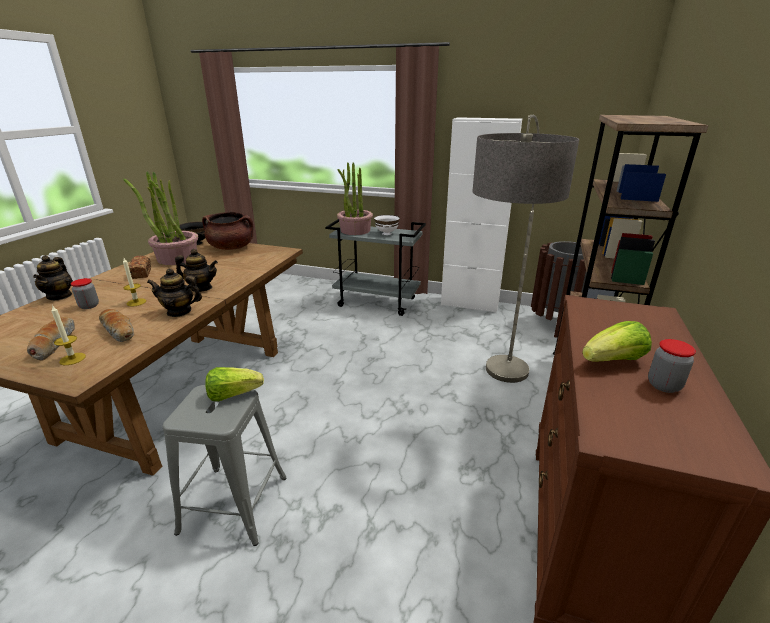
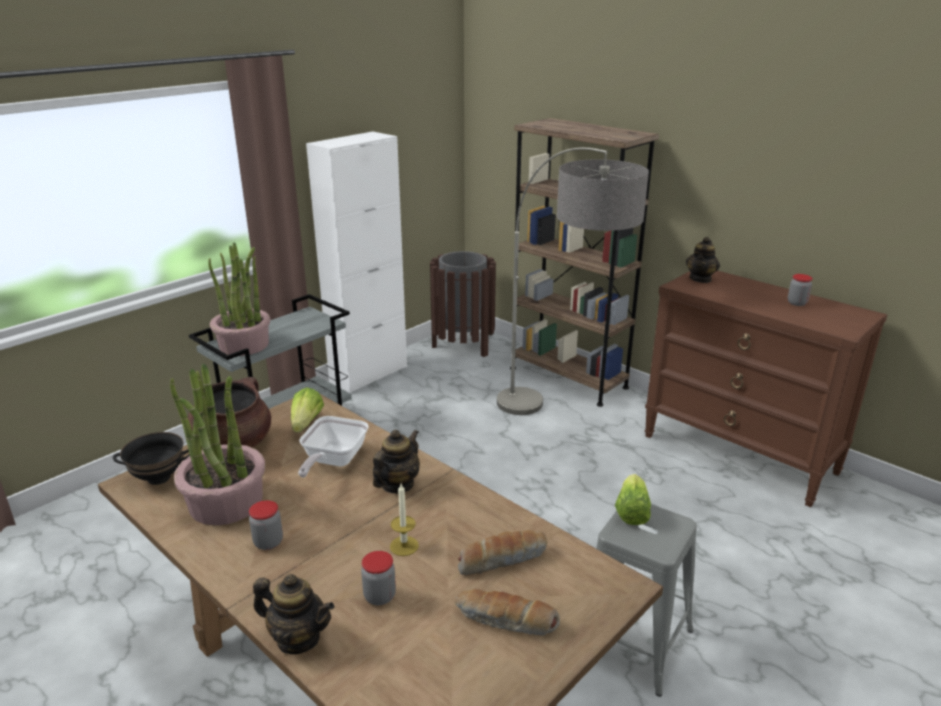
camera: 65 degrees left, 0 degrees up
candle [51,305,86,365] -> none
bread [129,256,151,279] -> jar [249,500,283,550]
teapot [147,268,202,317] -> teapot moved to [686,237,720,283]
white bowl [374,215,400,235] -> none
lettuce [582,321,652,361] -> lettuce moved to [291,387,324,432]
none -> frying pan [298,416,369,477]

